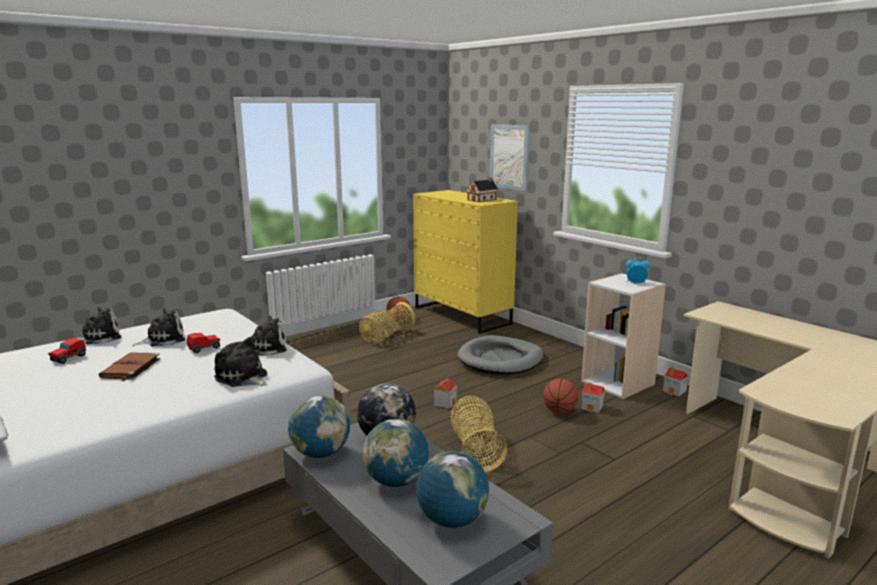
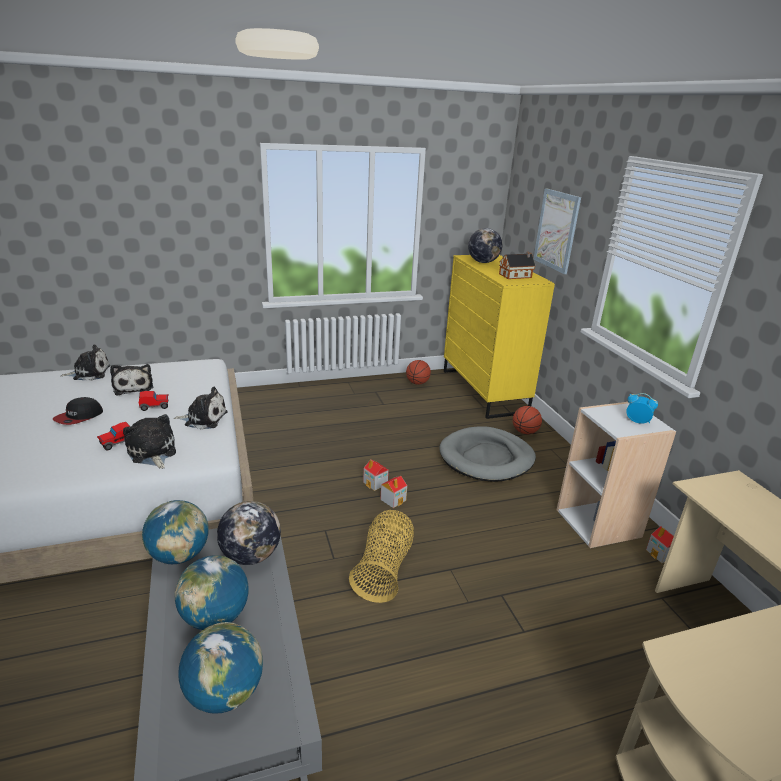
camera: 20 degrees right, 10 degrees up
toy car [48,338,86,364] -> toy car moved to [97,422,131,450]
brown book [99,352,160,382] -> cap [53,397,103,425]
plush toy [132,308,185,346] -> plush toy turned 75 degrees clockwise [110,364,153,396]
basket [359,302,415,343] -> none
basketball [543,379,578,414] -> basketball moved to [513,406,542,434]
toy house [581,382,605,413] -> toy house moved to [363,460,389,491]
none -> globe [468,228,502,263]

